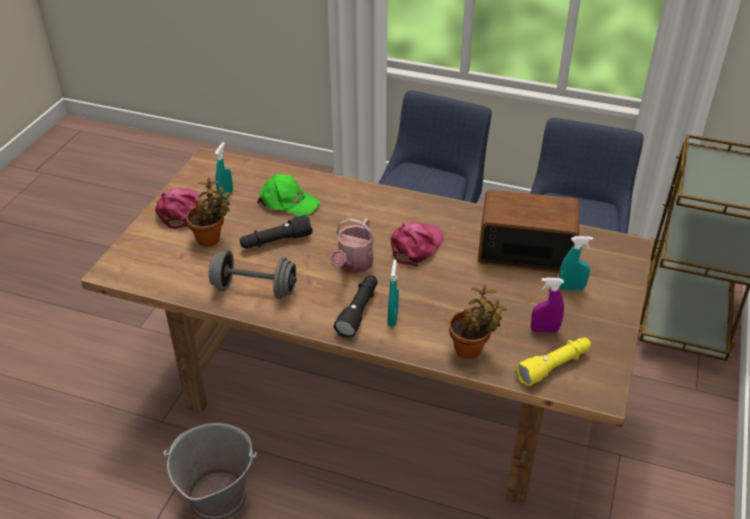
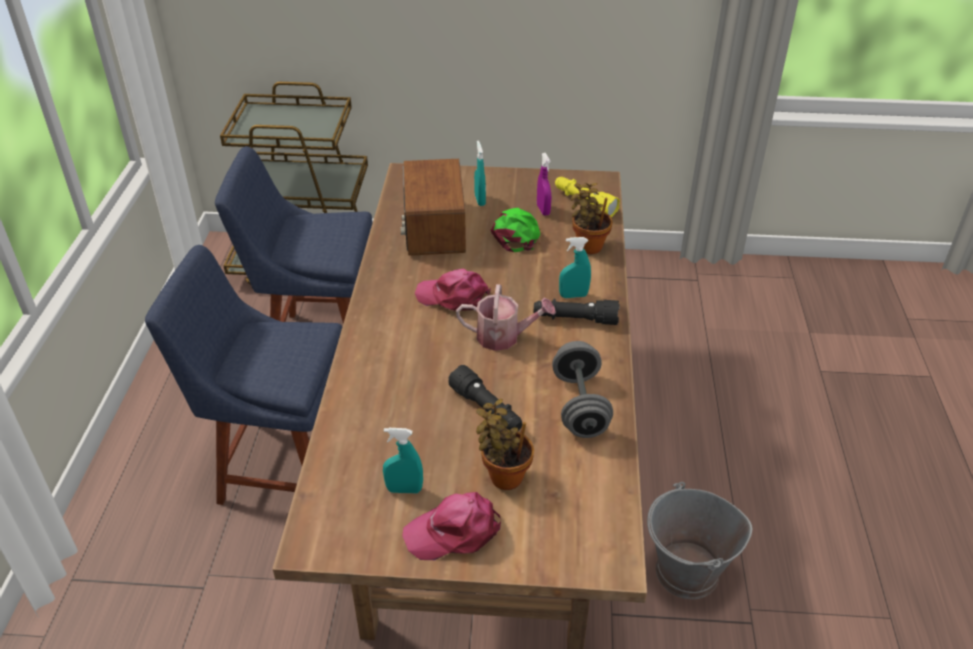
camera: 105 degrees left, 0 degrees up
green cap [257,174,320,216] -> green cap moved to [490,208,540,252]

